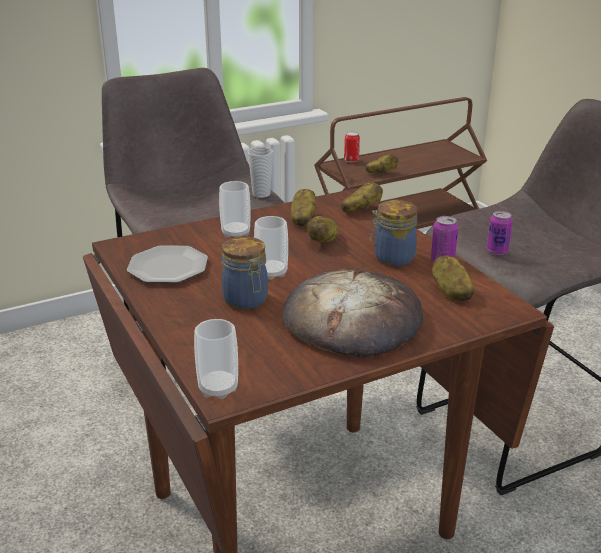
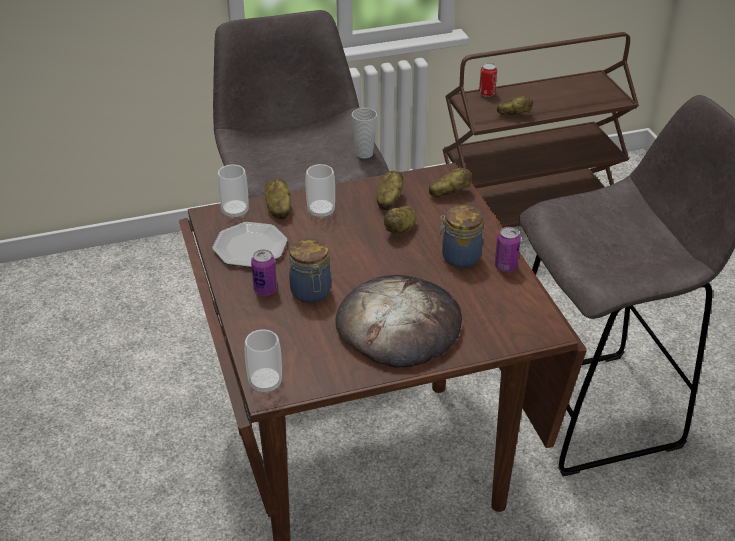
camera: 10 degrees right, 10 degrees up
cup [254,216,288,280] -> cup moved to [218,164,249,219]
potato [432,255,474,301] -> potato moved to [265,179,291,219]
can [487,211,513,255] -> can moved to [251,250,277,296]

